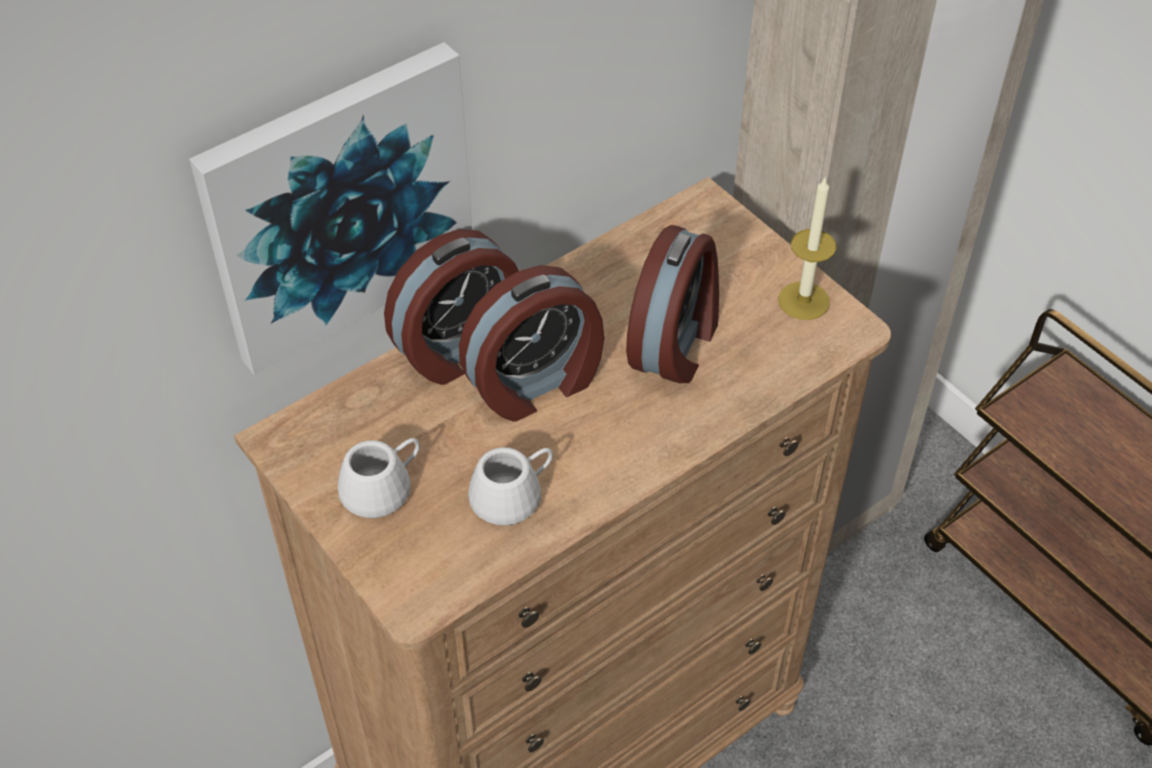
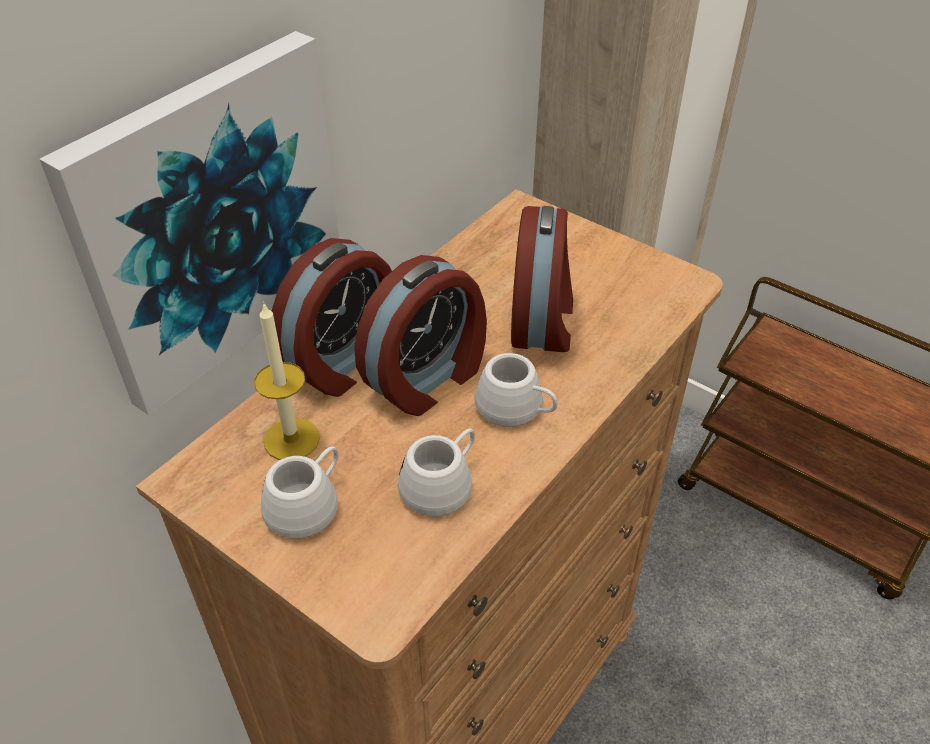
camera: 15 degrees left, 5 degrees down
candle [778,178,836,320] -> candle moved to [254,302,320,460]
none -> white mug [474,353,557,427]

